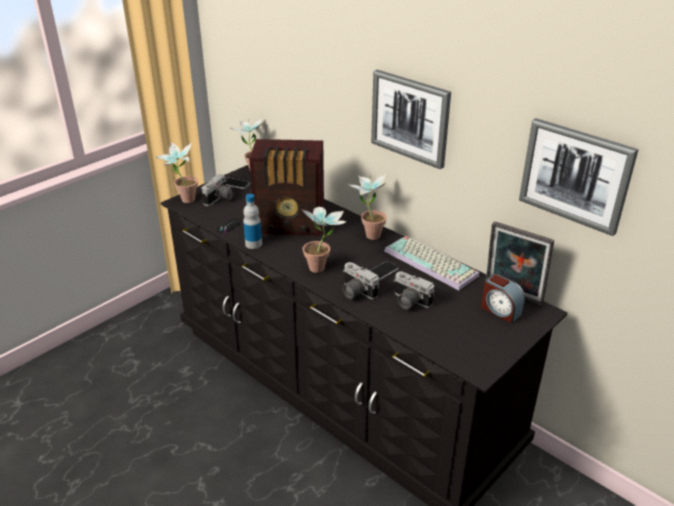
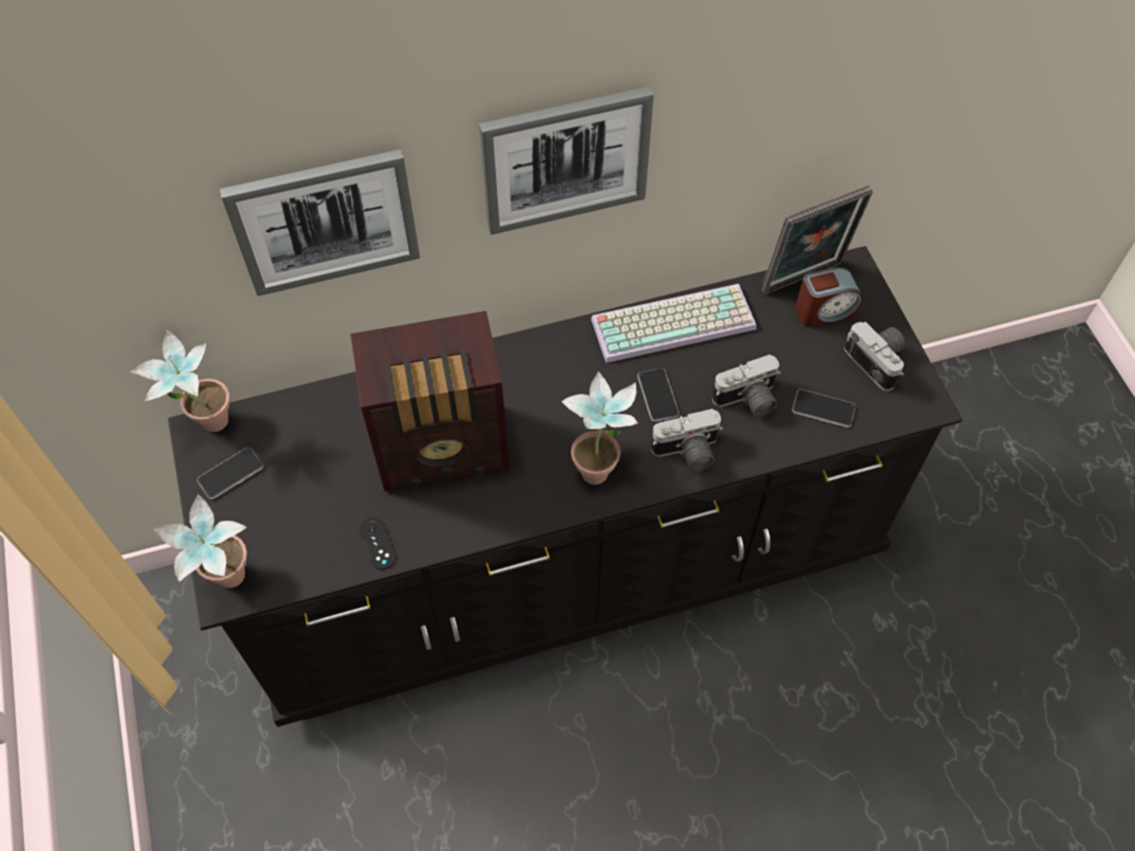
camera: 60 degrees left, 25 degrees up
camera [202,174,234,206] -> camera moved to [844,322,905,391]
bottle [243,194,262,249] -> none
radio [249,139,324,236] -> radio turned 45 degrees clockwise [350,311,509,492]
potted plant [347,173,387,240] -> none
picture [519,118,639,236] -> picture moved to [220,149,420,296]
none -> phone [792,389,856,428]

